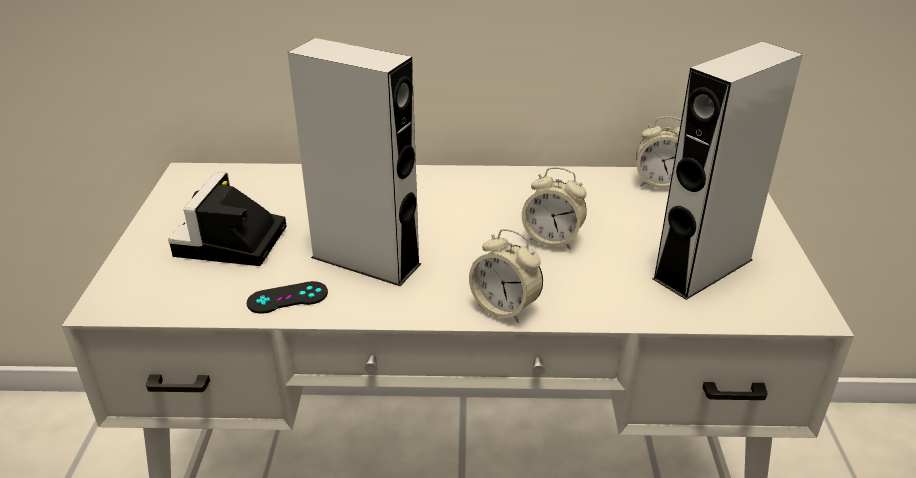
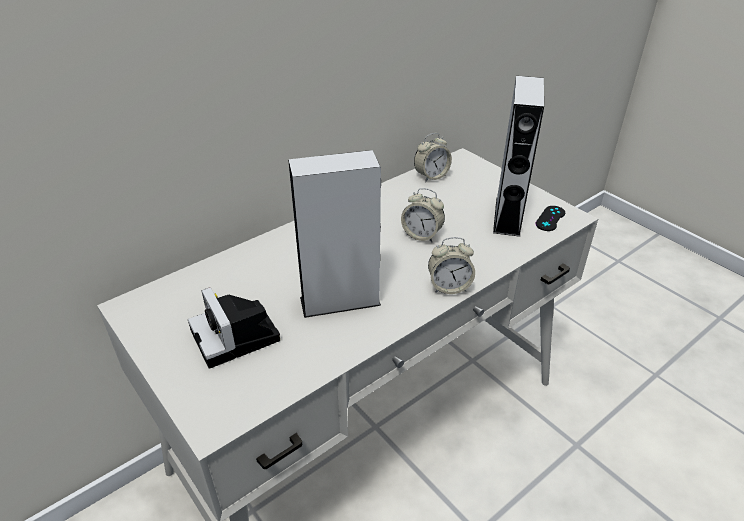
camera: 40 degrees left, 5 degrees up
black game controller [247,281,328,314] -> black game controller moved to [536,206,565,231]
alarm clock [522,167,587,249] -> alarm clock turned 45 degrees clockwise [401,188,445,242]

